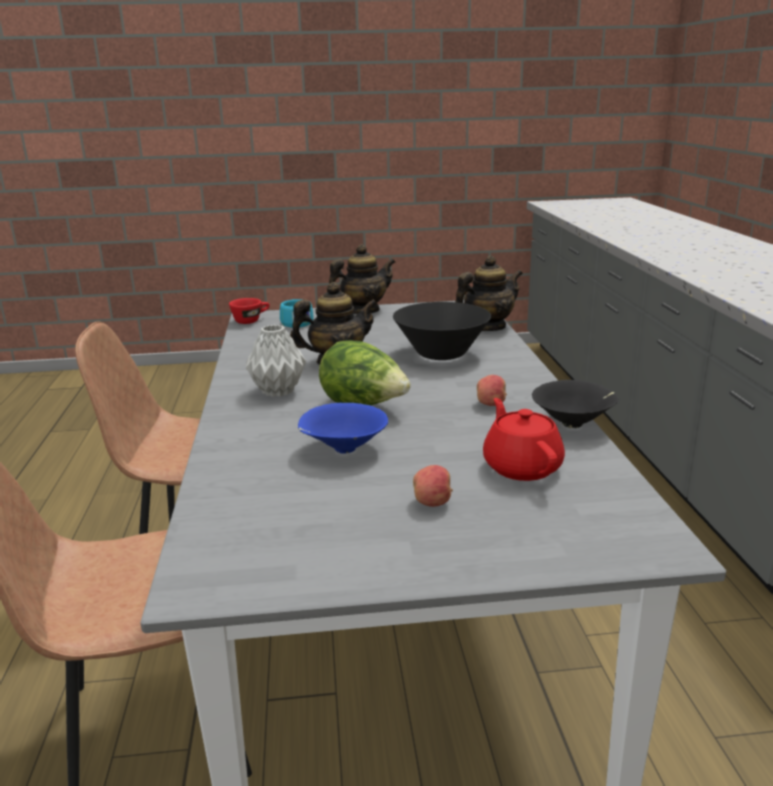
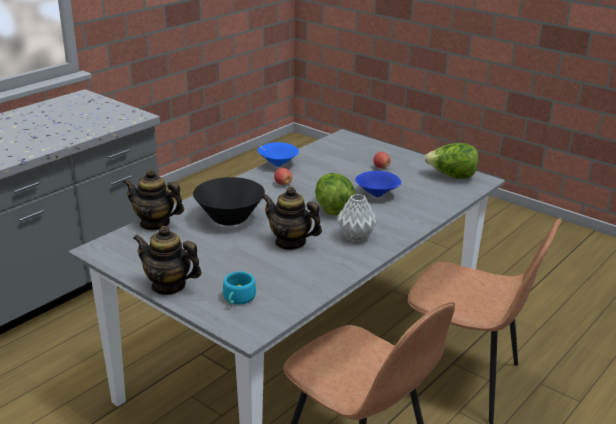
camera: 135 degrees left, 5 degrees up
red cup [229,298,270,324] -> none
red teapot [483,398,565,481] -> none
black bowl [532,380,619,428] -> blue bowl [257,142,299,166]
none -> lettuce [424,143,479,179]

